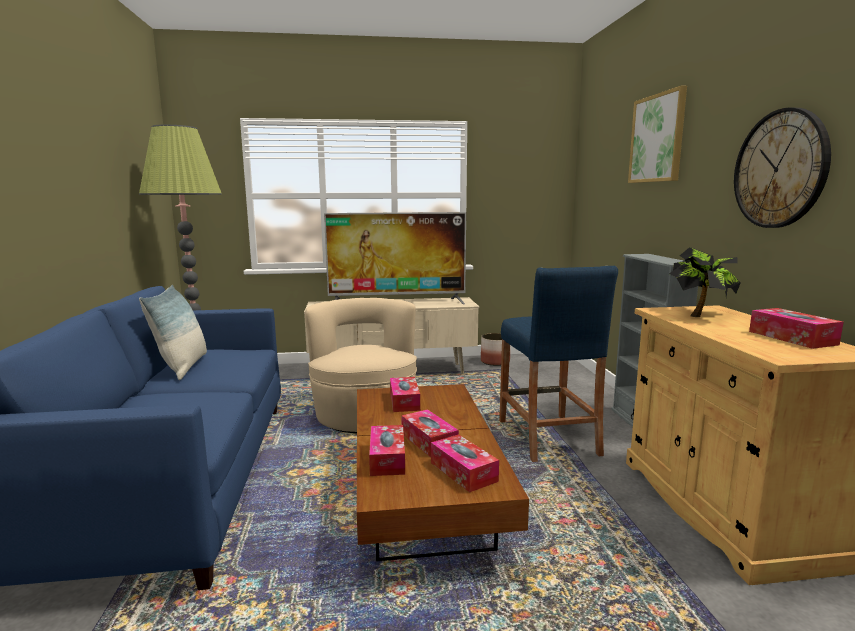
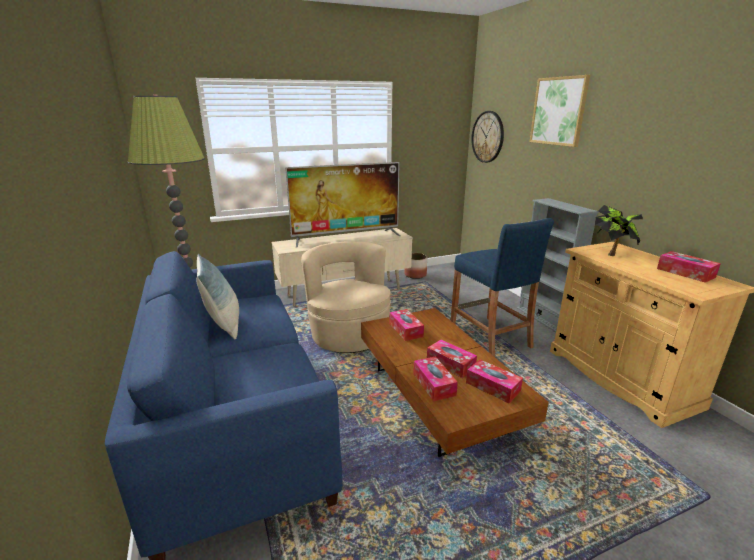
camera: 15 degrees left, 10 degrees up
wall clock [734,107,831,228] -> wall clock moved to [471,111,504,163]

